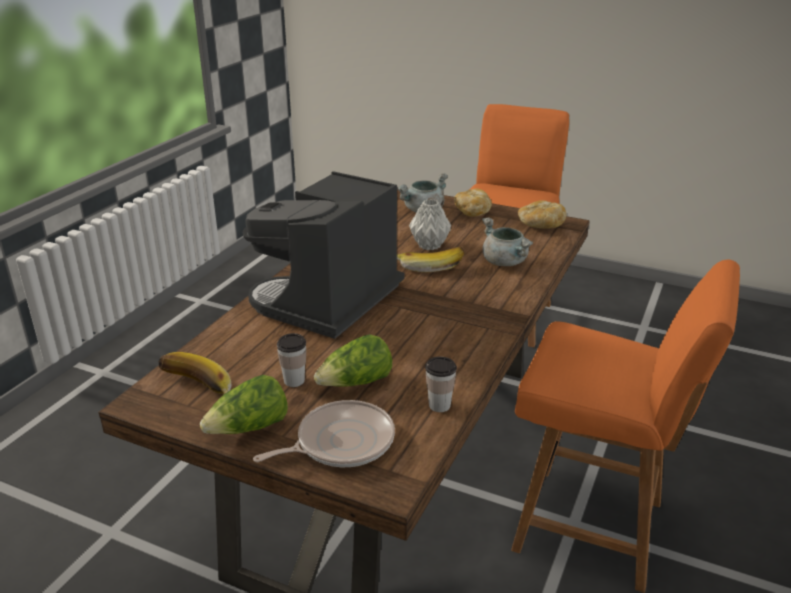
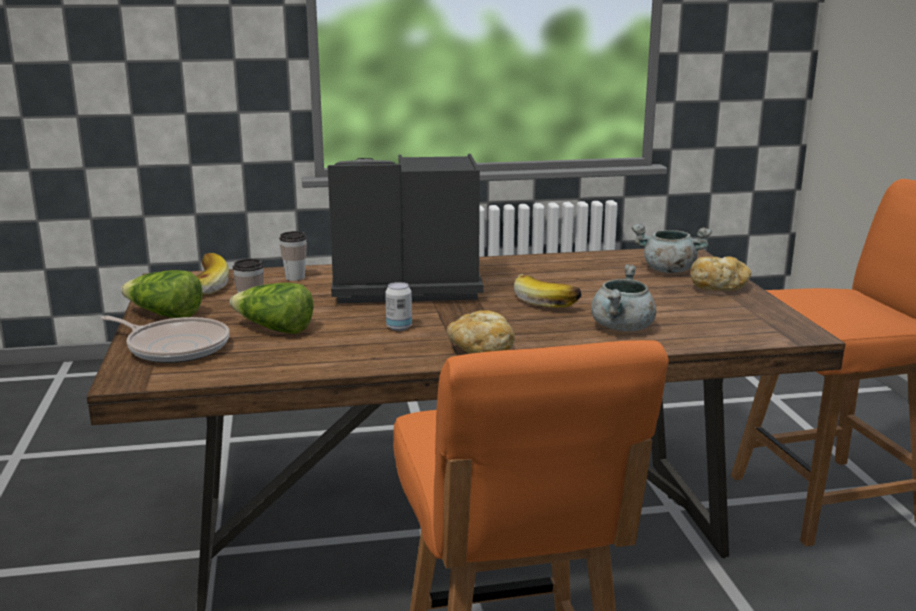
camera: 55 degrees right, 10 degrees down
grey vase [409,199,451,250] -> none
cup [425,356,457,412] -> cup moved to [279,231,307,281]
bread [518,200,567,229] -> bread moved to [446,310,515,354]
none -> can [385,282,412,331]

